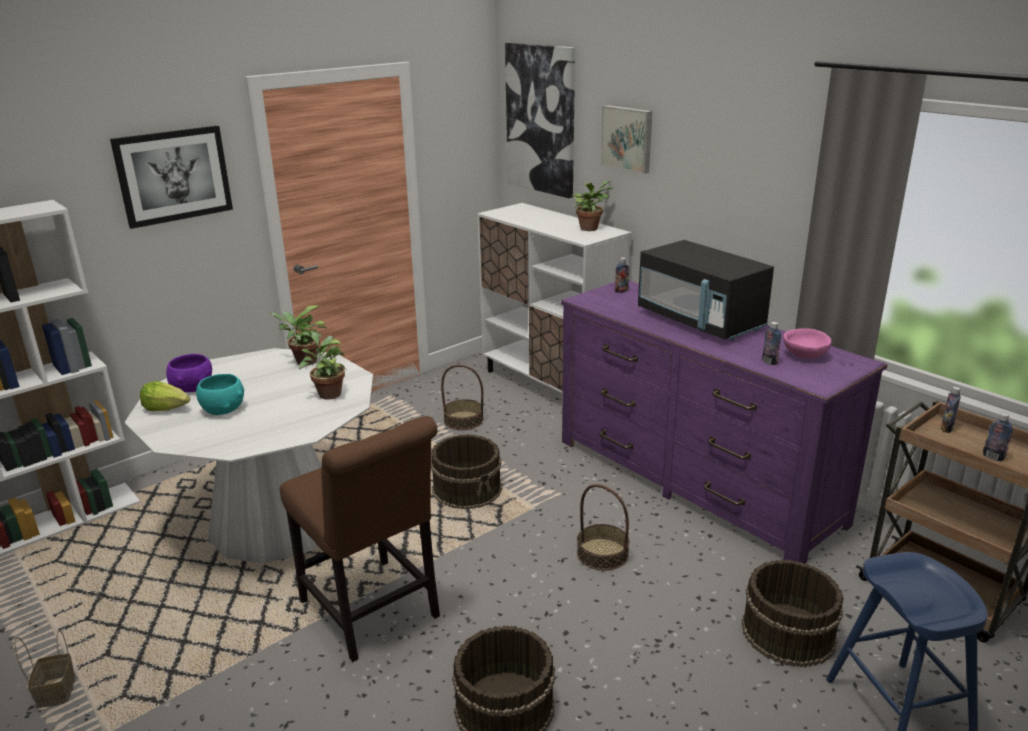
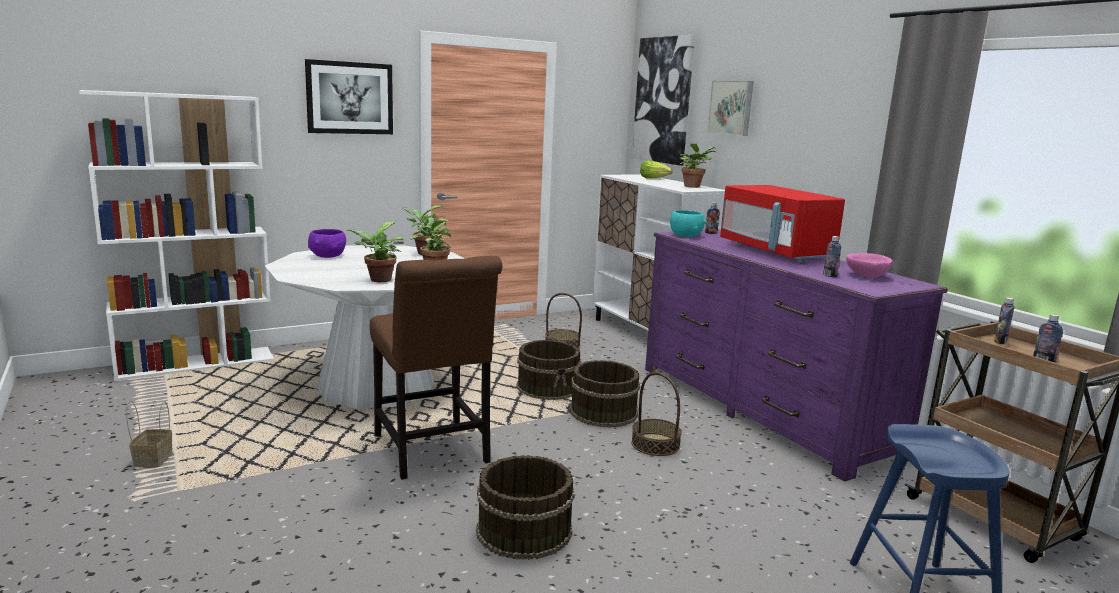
camera: 10 degrees right, 10 degrees down
lettuce [140,381,190,411] -> lettuce moved to [640,160,673,179]
turquoise bowl [196,374,244,415] -> turquoise bowl moved to [670,210,706,237]
black microwave [638,240,774,341] -> red microwave [720,185,845,263]
brown bucket [742,559,844,668] -> brown bucket moved to [570,360,640,428]
none -> potted plant [347,222,404,282]

